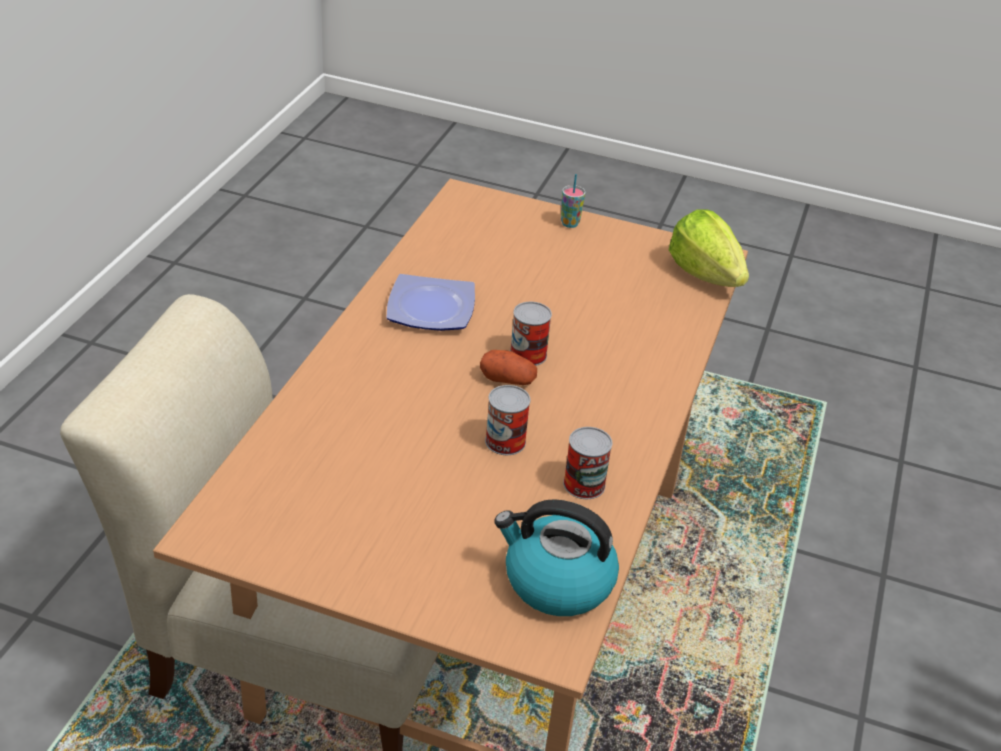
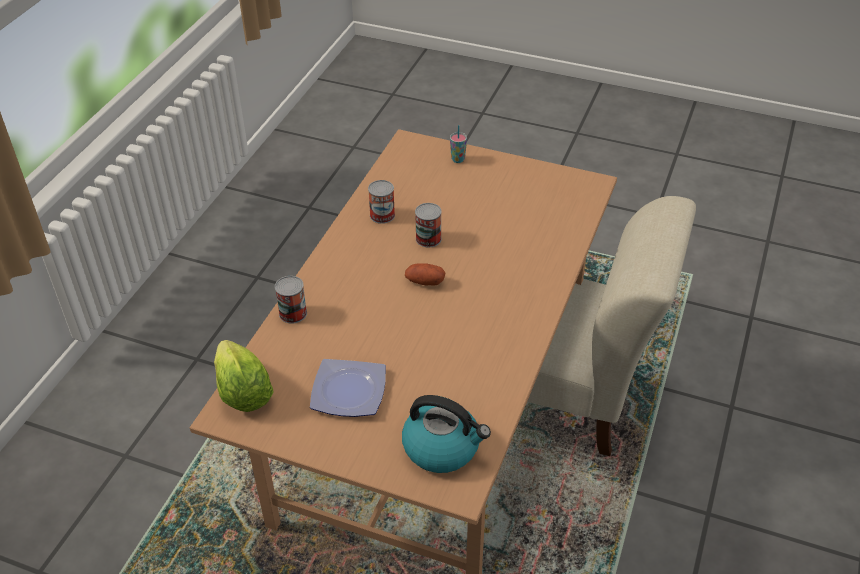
camera: 175 degrees left, 5 degrees up
plate [386,274,475,331] -> plate moved to [310,359,386,417]
kettle [494,499,619,616] -> kettle moved to [402,395,491,473]
can [510,302,552,366] -> can moved to [275,276,307,324]
cup [561,174,586,228] -> cup moved to [450,125,467,163]

